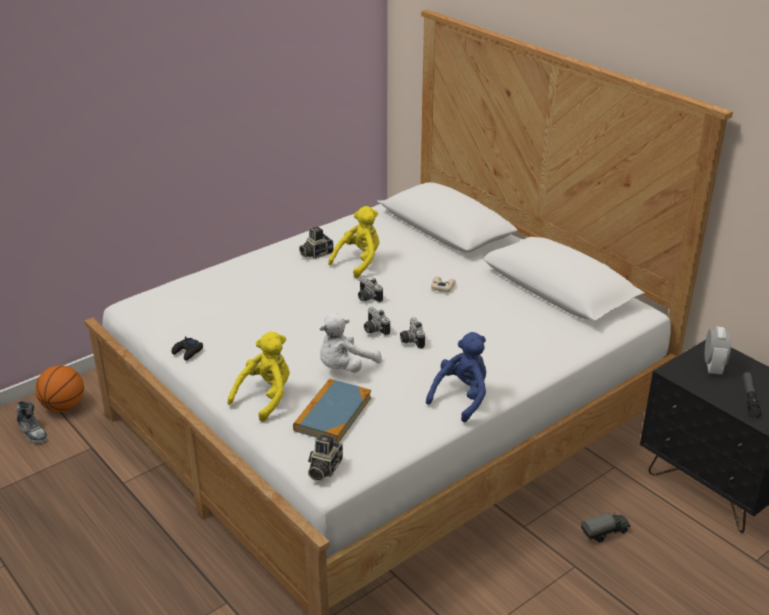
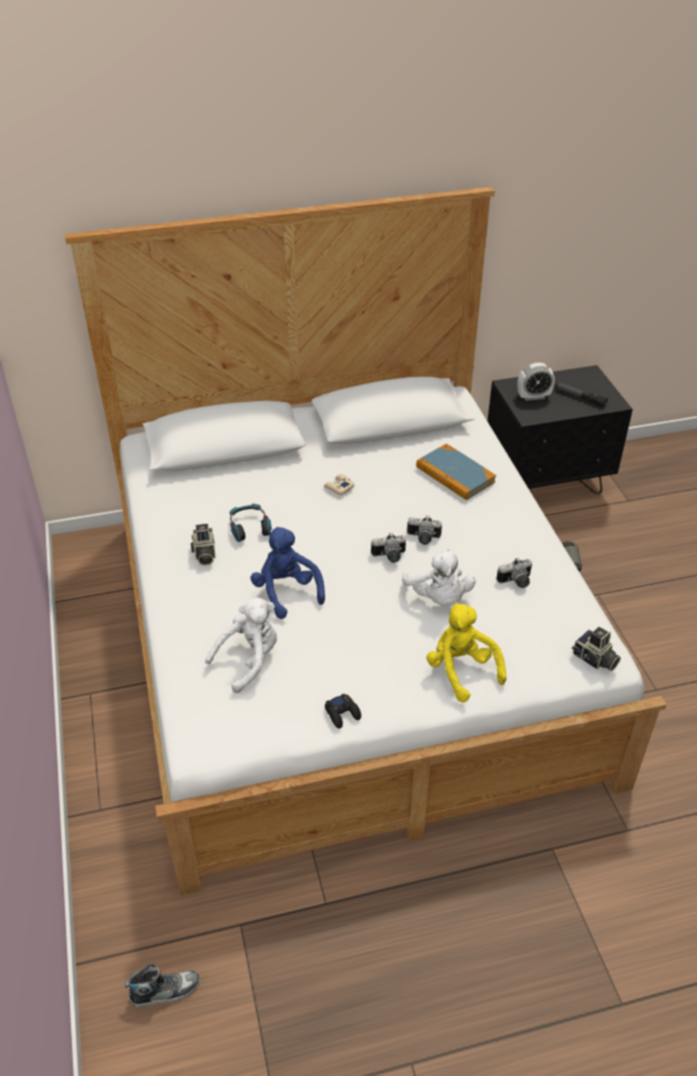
camera: 65 degrees left, 10 degrees up
basketball [35,365,84,412] -> none
book [293,378,371,443] -> book moved to [416,444,496,500]
yellow plush toy [328,206,379,278] -> headphones [230,503,272,542]
camera [358,277,383,302] -> camera moved to [496,558,532,588]
blue plush toy [426,332,486,422] -> blue plush toy moved to [250,527,325,619]
alarm clock [705,327,731,375] -> alarm clock turned 135 degrees clockwise [517,362,555,401]
none -> white plush toy [205,598,277,693]

